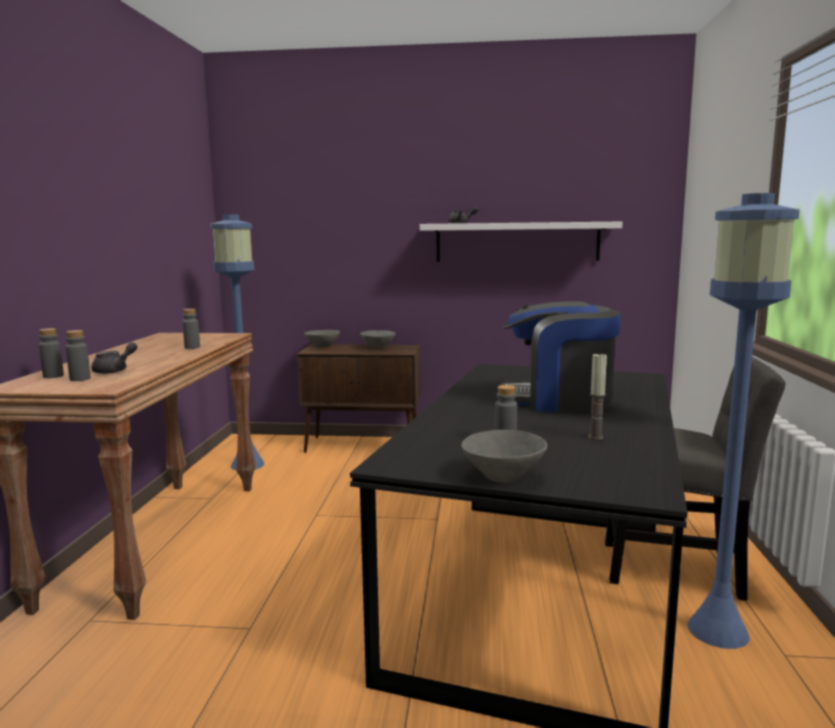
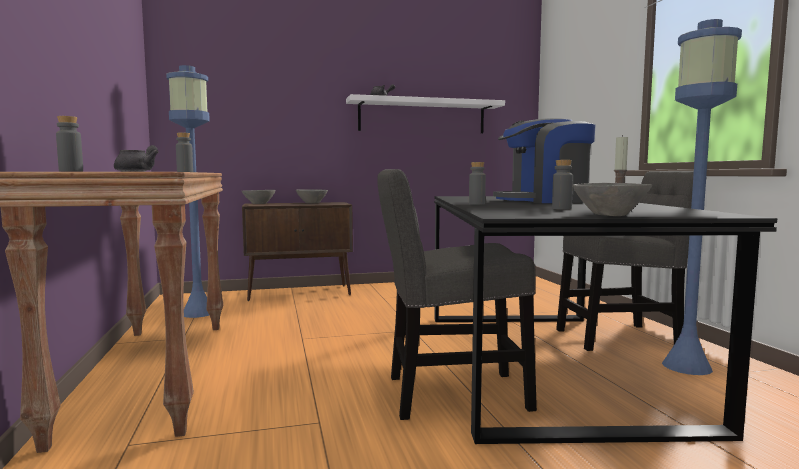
camera: 20 degrees left, 5 degrees down
grey bottle [66,330,91,381] -> grey bottle moved to [469,162,486,205]
none -> grey chair [378,169,537,420]

